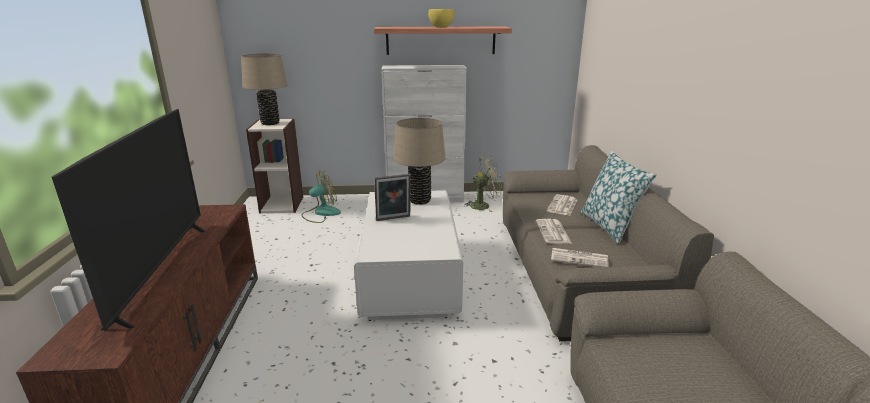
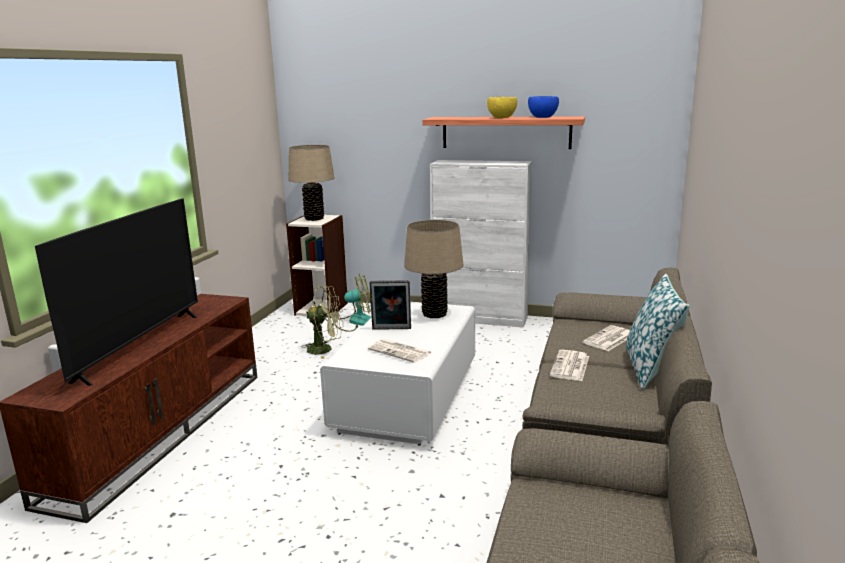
camera: 20 degrees right, 5 degrees down
green fan [464,156,502,212] -> green fan moved to [303,286,343,359]
newspaper [551,248,609,267] -> newspaper moved to [368,339,431,363]
none -> blue bowl [528,96,559,118]

